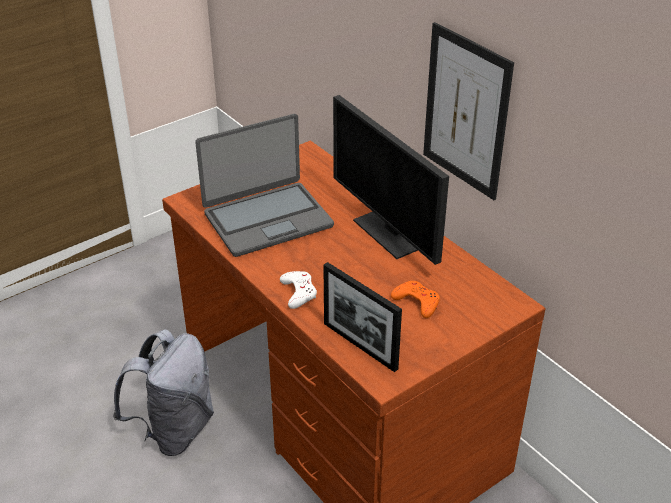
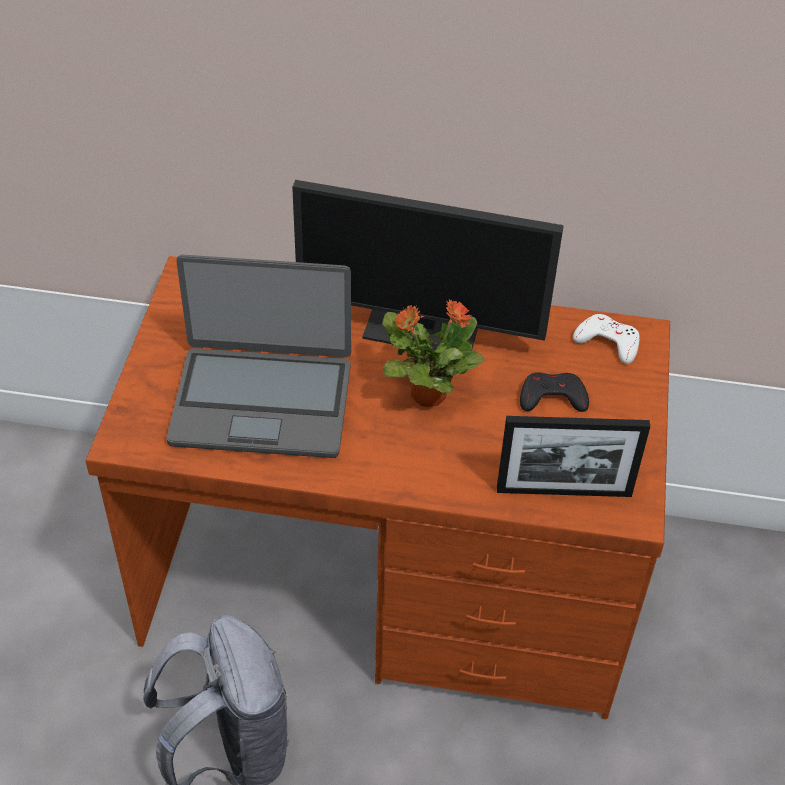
camera: 45 degrees left, 10 degrees up
laptop [195,114,334,257] -> laptop turned 75 degrees clockwise [167,255,351,458]
white game controller [280,271,317,309] -> white game controller moved to [573,314,640,364]
orange game controller [391,281,440,318] -> black game controller [520,372,589,412]
picture [423,22,514,200] -> none
none -> potted plant [382,300,485,407]

